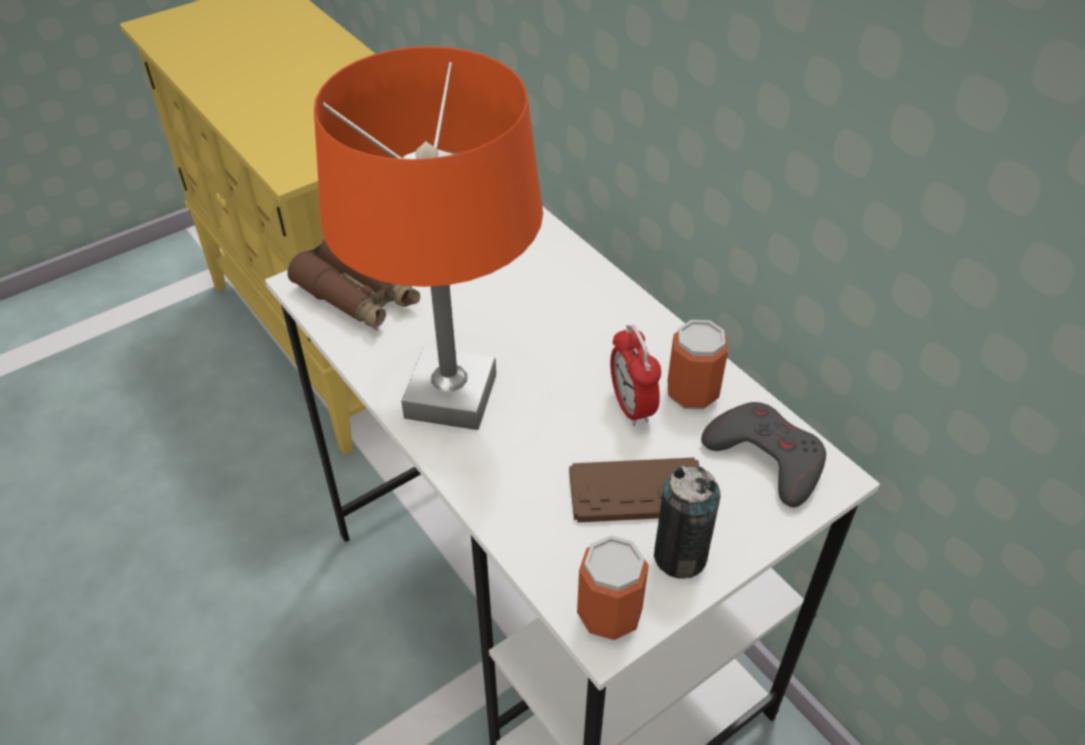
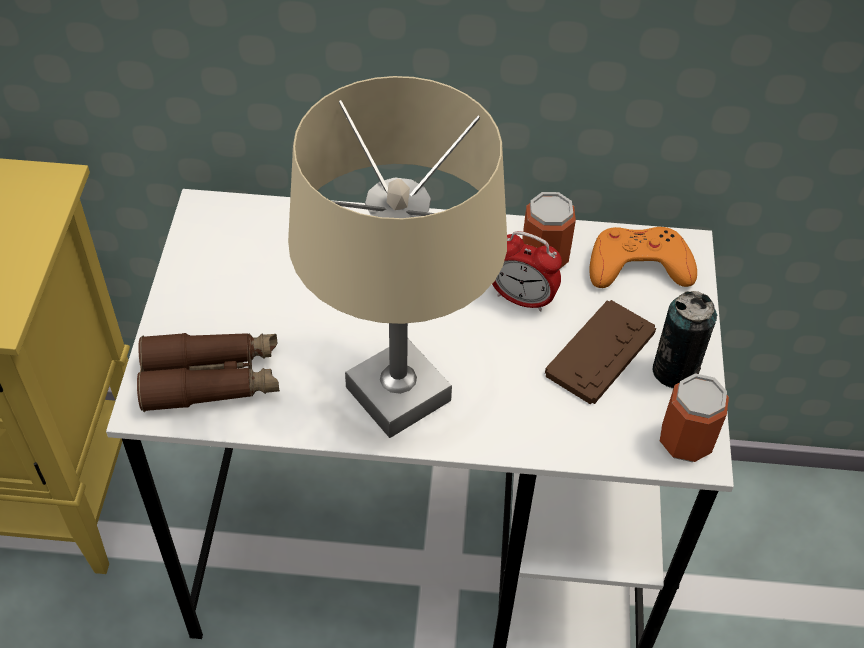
camera: 50 degrees left, 5 degrees up
orange table lamp [314,46,543,430] -> beige table lamp [288,76,507,438]
grey game controller [701,402,826,507] -> orange game controller [589,227,697,288]

